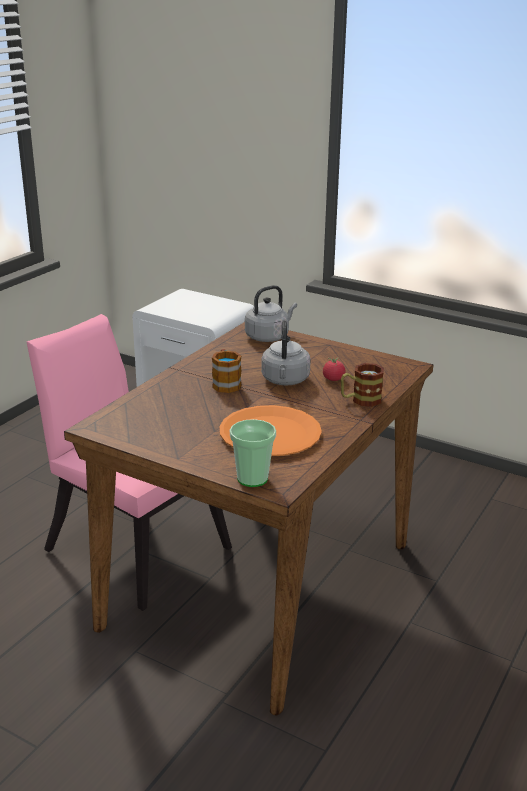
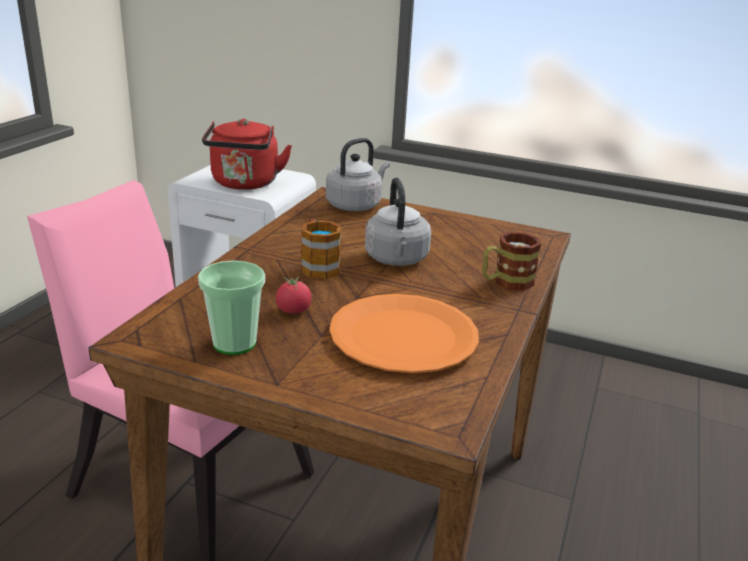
camera: 10 degrees left, 0 degrees up
cup [230,419,276,487] -> cup moved to [198,260,265,355]
tomato [323,358,345,381] -> tomato moved to [276,277,312,314]
none -> red kettle [202,119,292,190]

